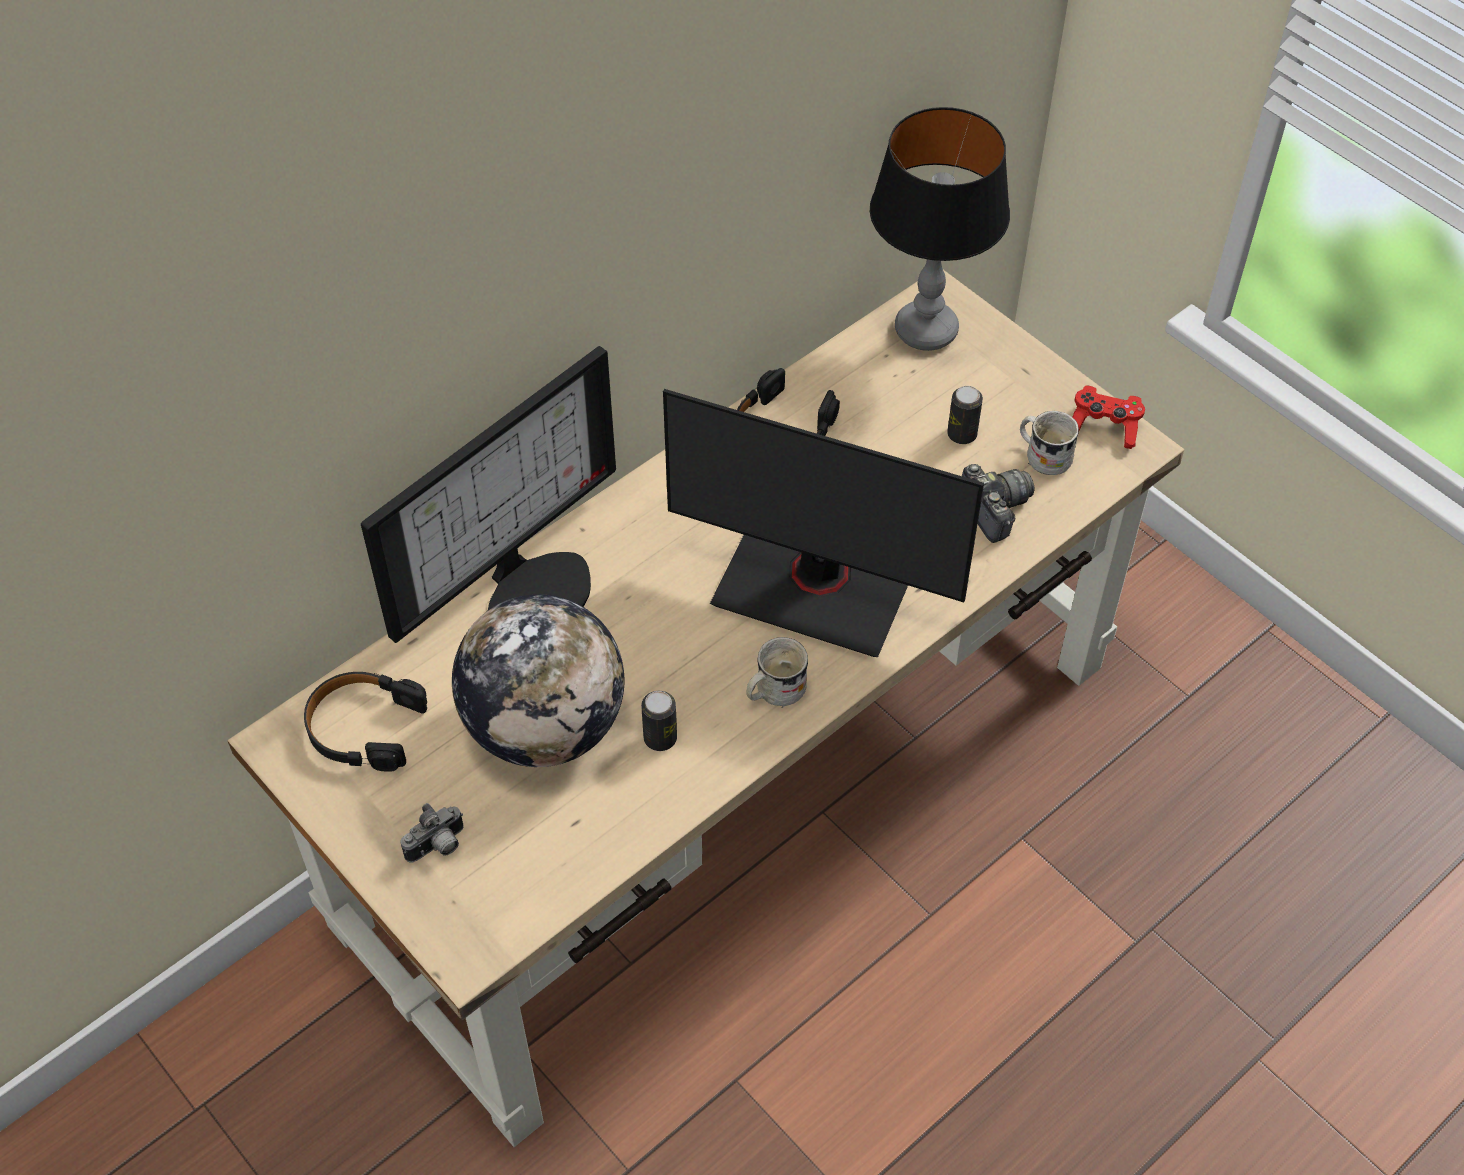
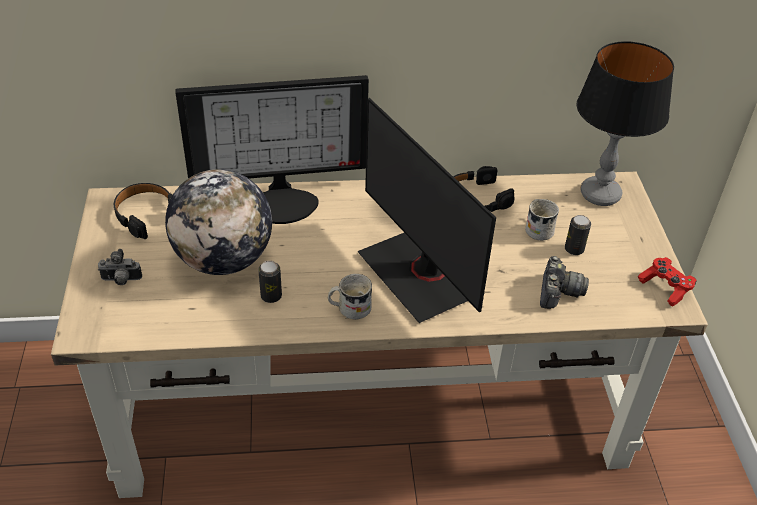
camera: 35 degrees right, 10 degrees down
white mug [1020,411,1079,475] -> white mug moved to [525,199,559,241]

